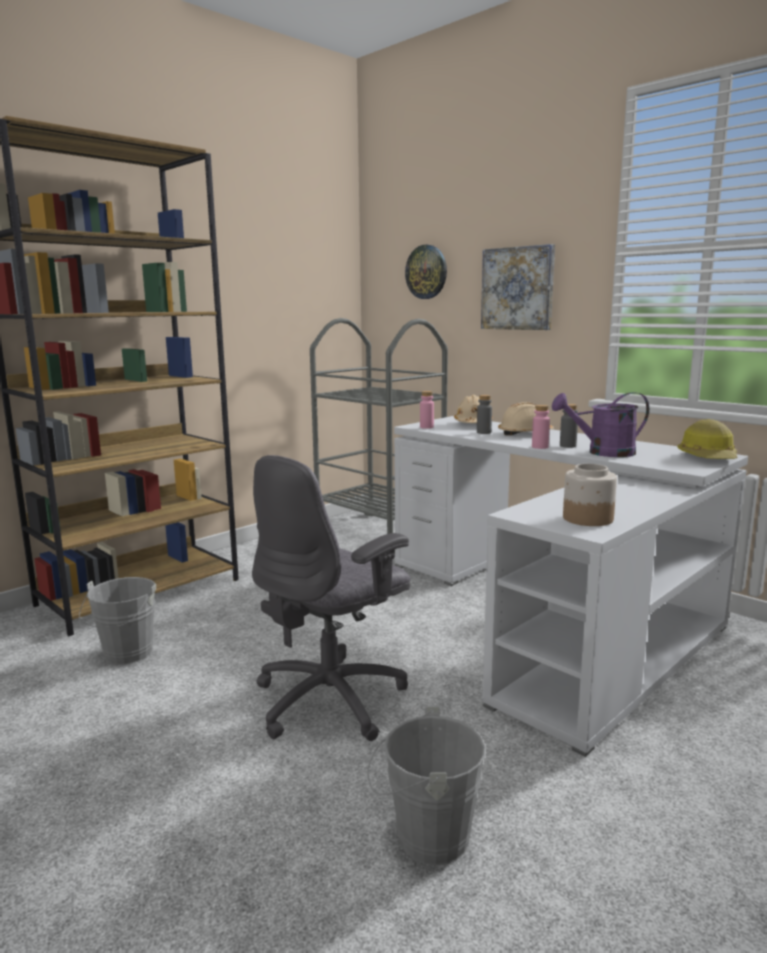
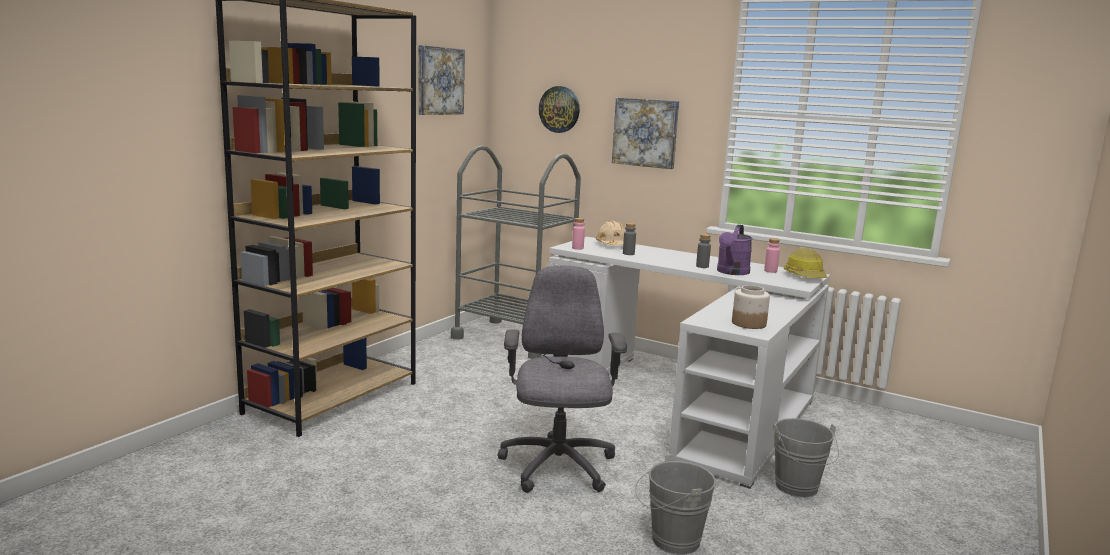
camera: 15 degrees left, 0 degrees up
grey bucket [79,577,156,665] -> grey bucket moved to [773,418,839,498]
grey office chair [252,455,410,741] -> grey office chair turned 150 degrees clockwise [497,265,627,493]
beige hard hat [498,402,554,435] -> none
pink bottle [532,405,550,449] -> pink bottle moved to [764,238,780,273]
purple watering can [552,392,649,457] -> purple watering can turned 45 degrees counterclockwise [717,225,753,275]
none -> picture [418,45,465,115]

